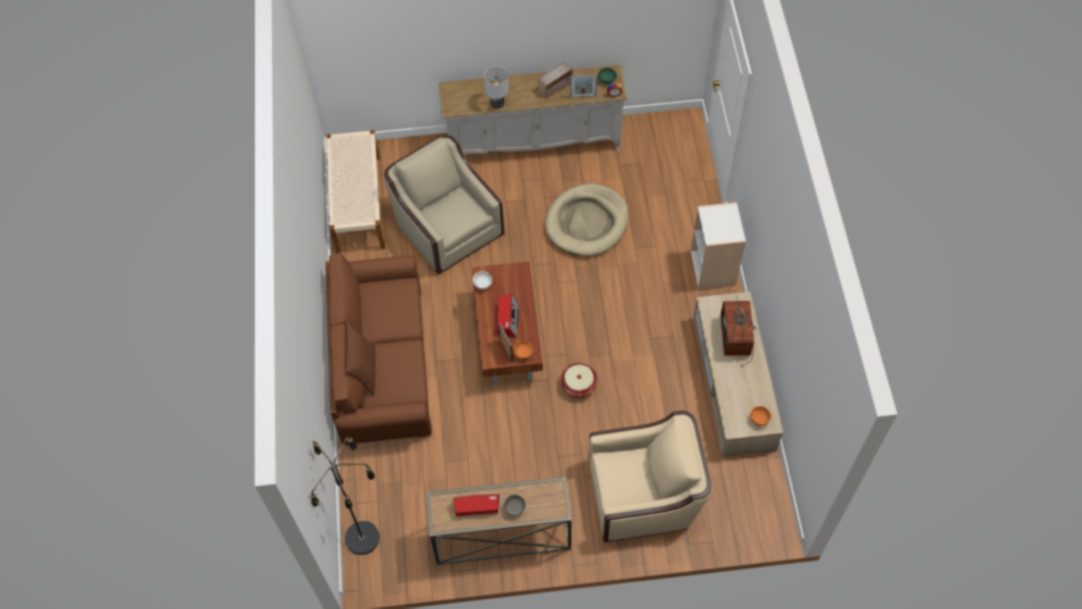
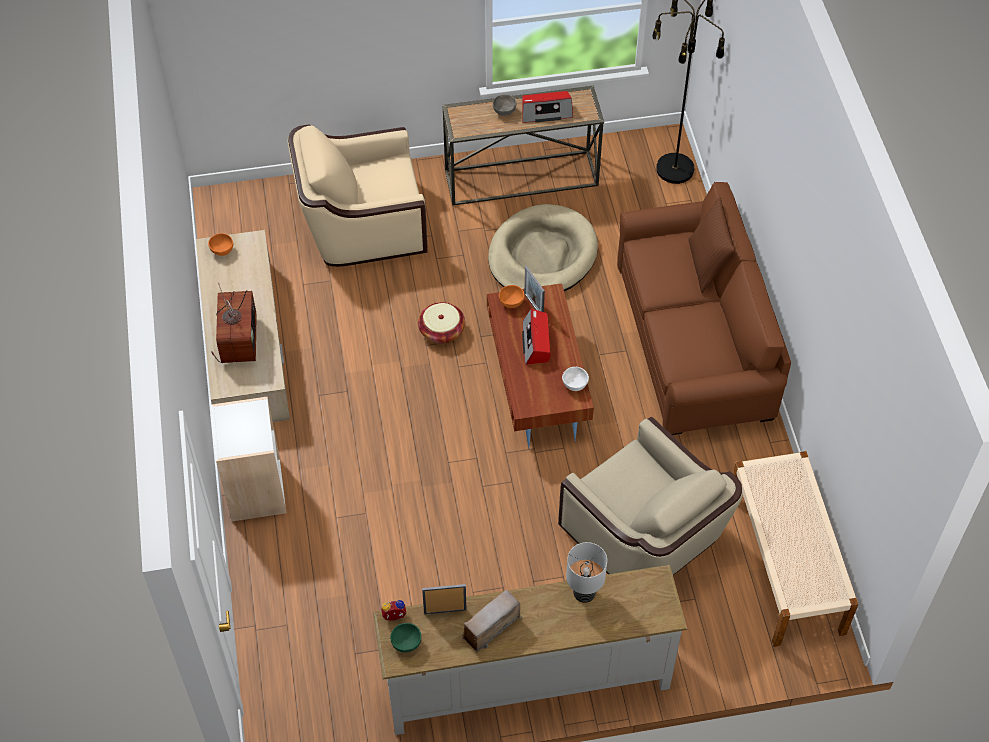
camera: 175 degrees right, 5 degrees down
beige dog bed [545,183,629,256] -> beige dog bed moved to [488,204,598,291]

